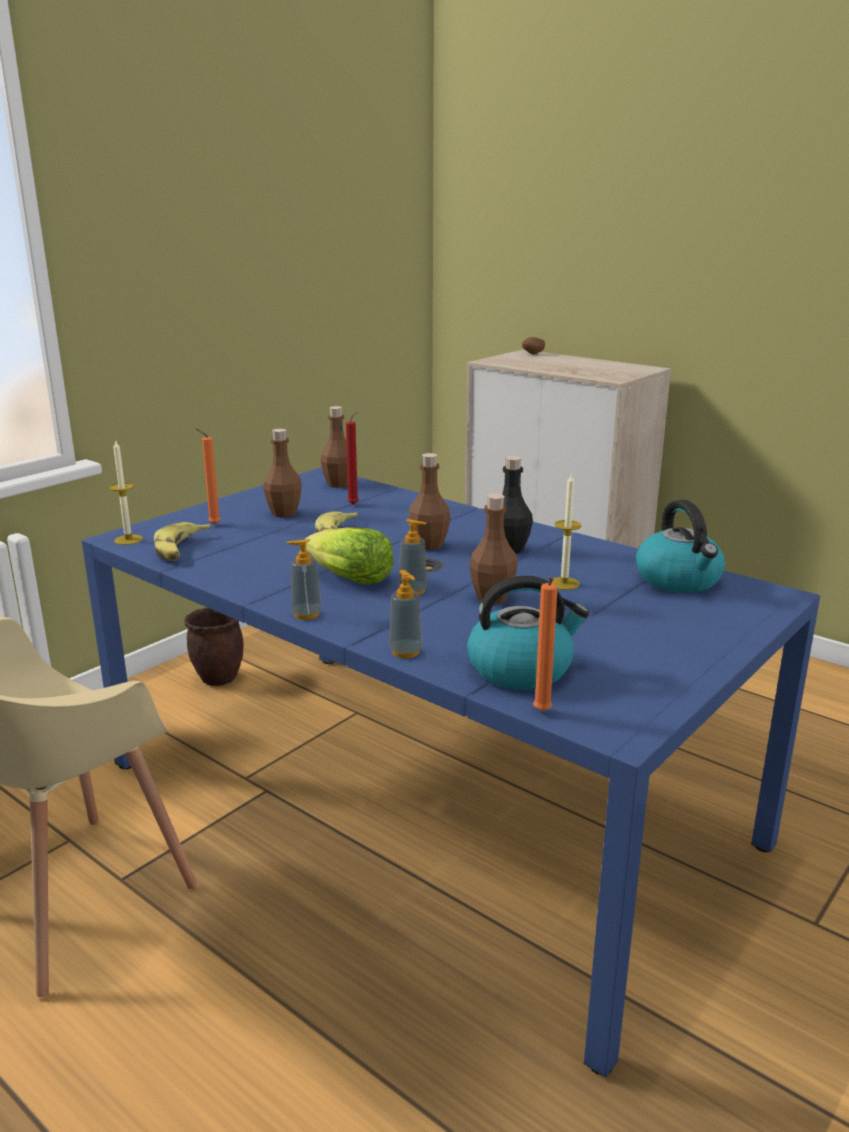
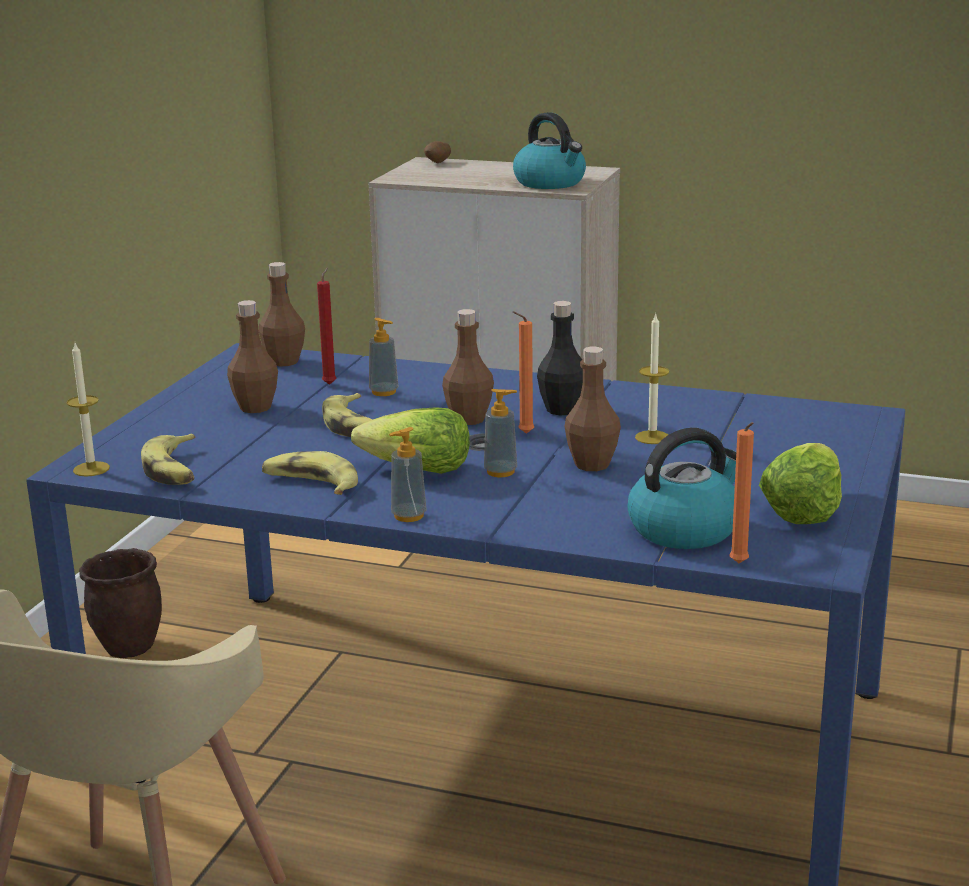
camera: 20 degrees left, 0 degrees up
orange candle [195,428,221,524] -> orange candle moved to [513,311,534,434]
soap dispenser [389,570,422,658] -> soap dispenser moved to [369,318,398,396]
kettle [636,500,725,593] -> kettle moved to [513,112,586,189]
none -> banana [262,451,358,495]
none -> lettuce [759,443,842,524]

